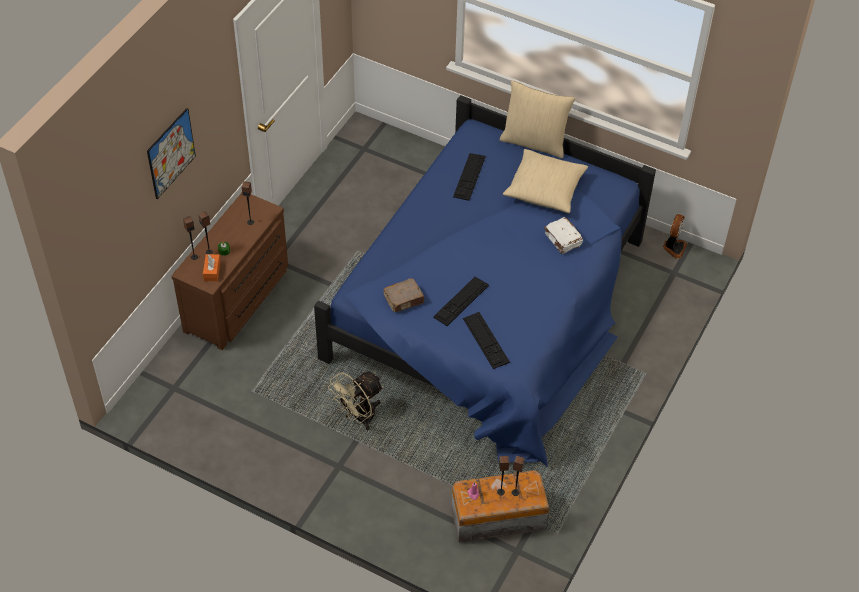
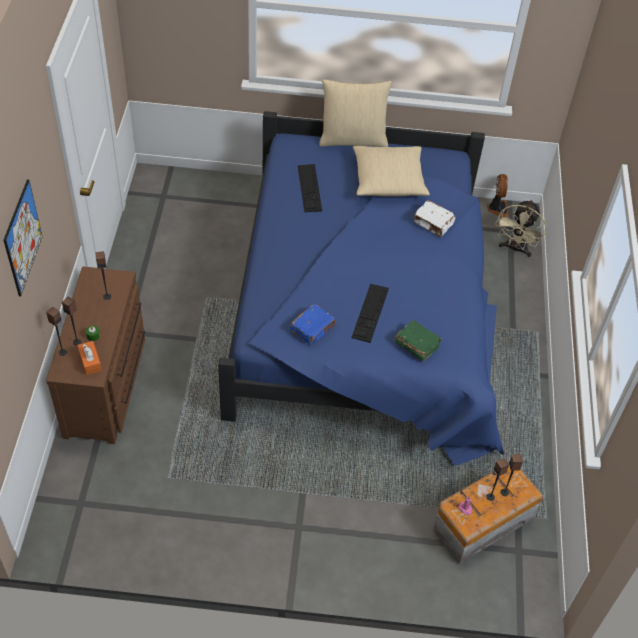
camera: 25 degrees left, 0 degrees up
beige fan [328,371,383,430] -> beige fan moved to [495,200,546,257]
brown book [383,278,424,312] -> blue book [291,304,336,345]
keyboard [463,312,510,369] -> green book [395,320,442,361]

